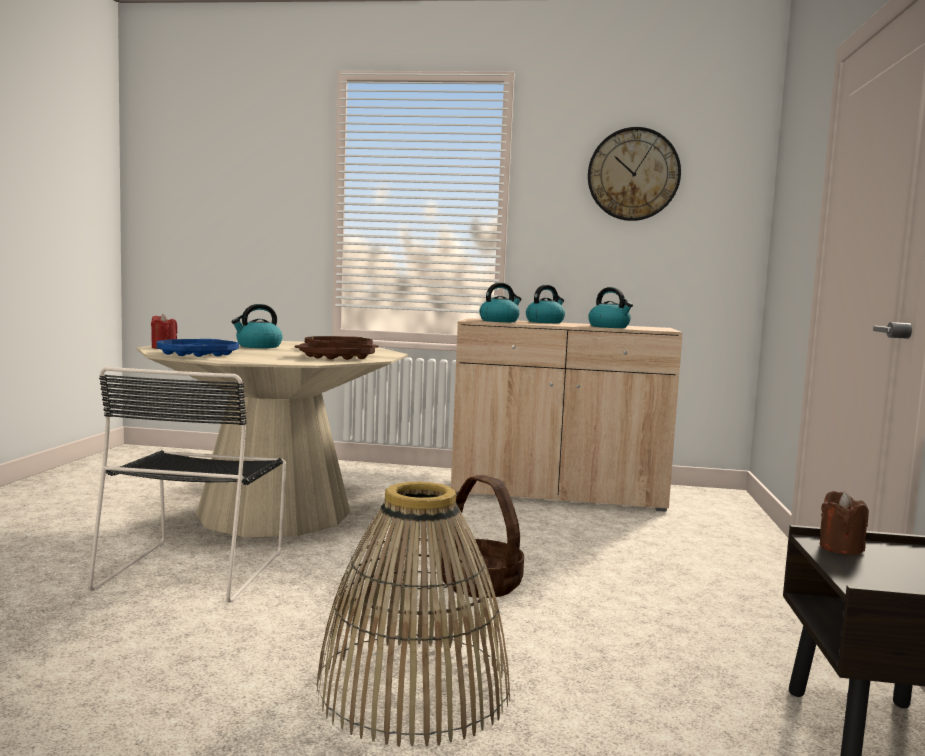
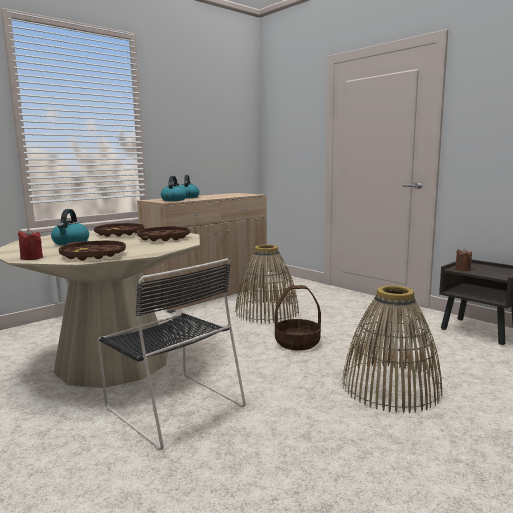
camera: 50 degrees left, 5 degrees up
blue tray [157,339,239,357] -> brown tray [59,241,126,261]
wall clock [588,127,681,221] -> none
kettle [588,287,633,328] -> none
none -> basket [235,245,299,324]

